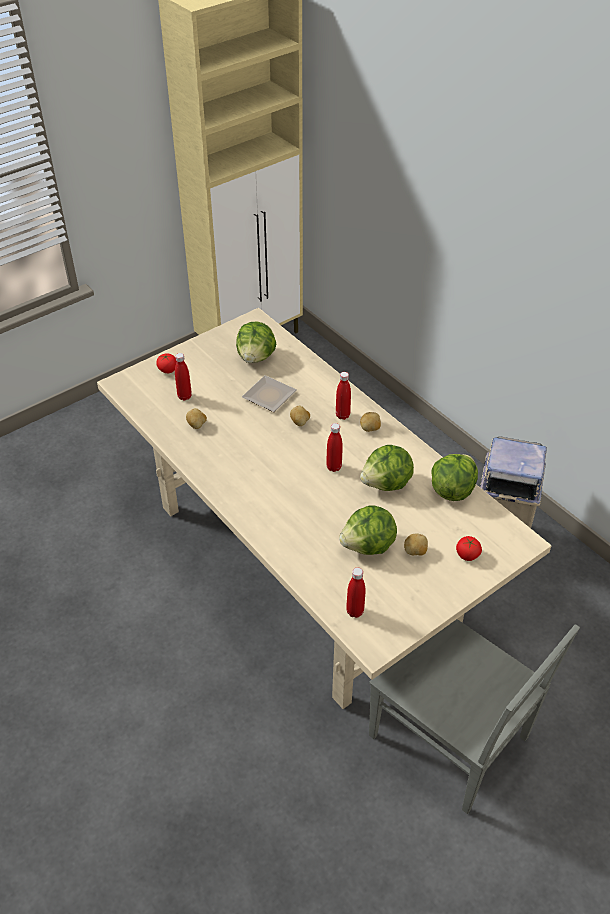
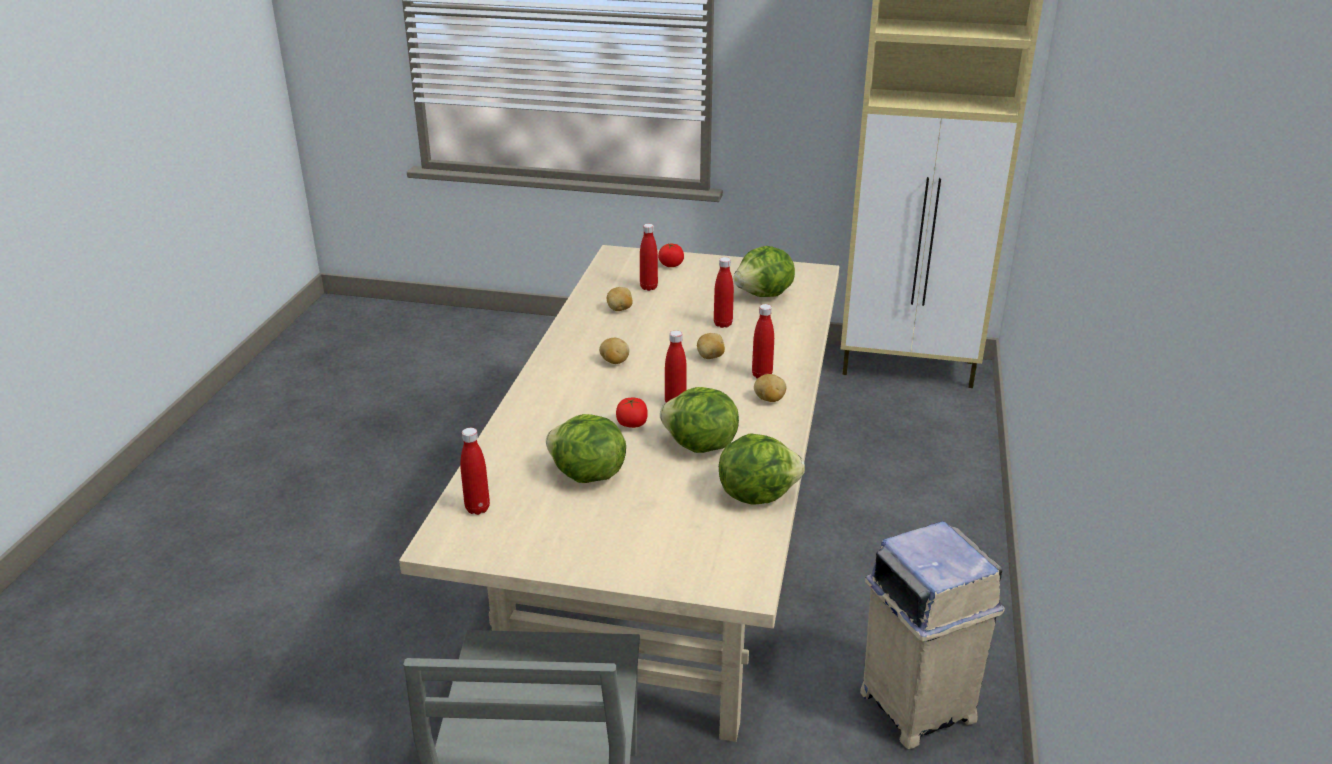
camera: 50 degrees right, 15 degrees down
plate [242,375,297,412] -> red bottle [714,257,734,328]
potato [404,533,428,556] -> potato moved to [599,338,630,364]
tomato [456,536,482,561] -> tomato moved to [616,398,648,428]

